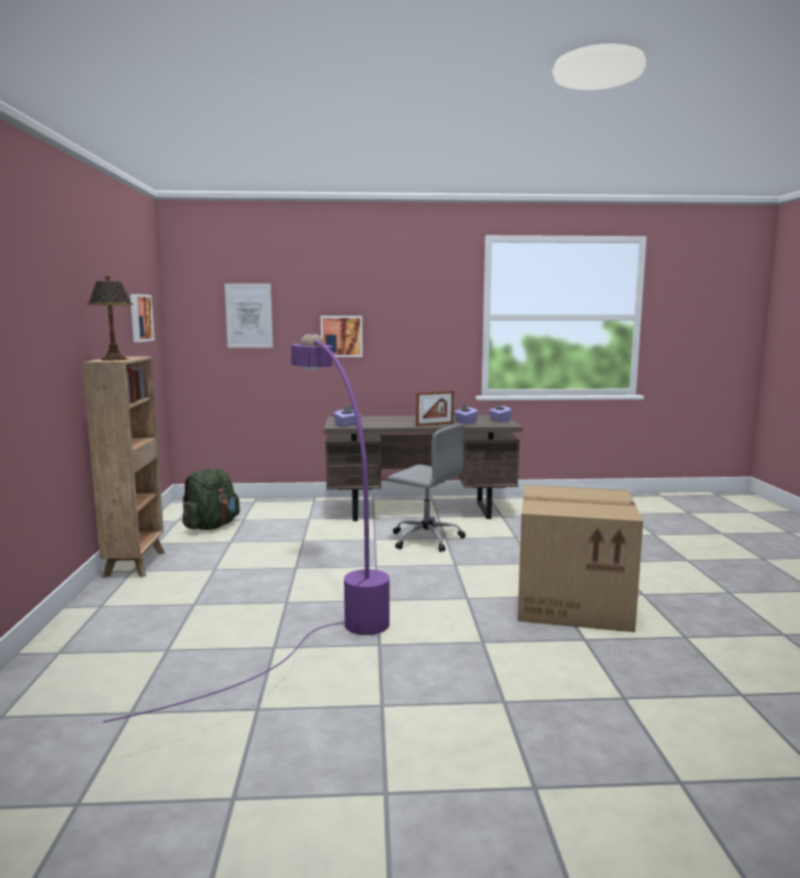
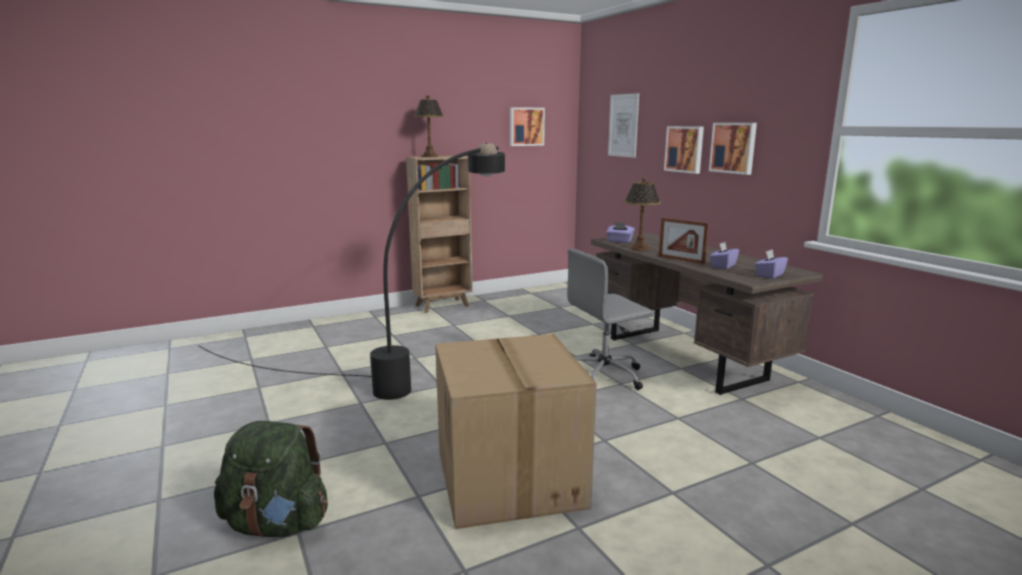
camera: 65 degrees right, 5 degrees up
purple floor lamp [103,333,390,723] -> black floor lamp [199,142,505,400]
green backpack [182,469,240,530] -> green backpack moved to [214,421,328,538]
grey office chair [387,423,466,552] -> grey office chair turned 60 degrees clockwise [567,249,654,390]
none -> table lamp [624,178,661,251]
none -> picture [709,123,757,175]

